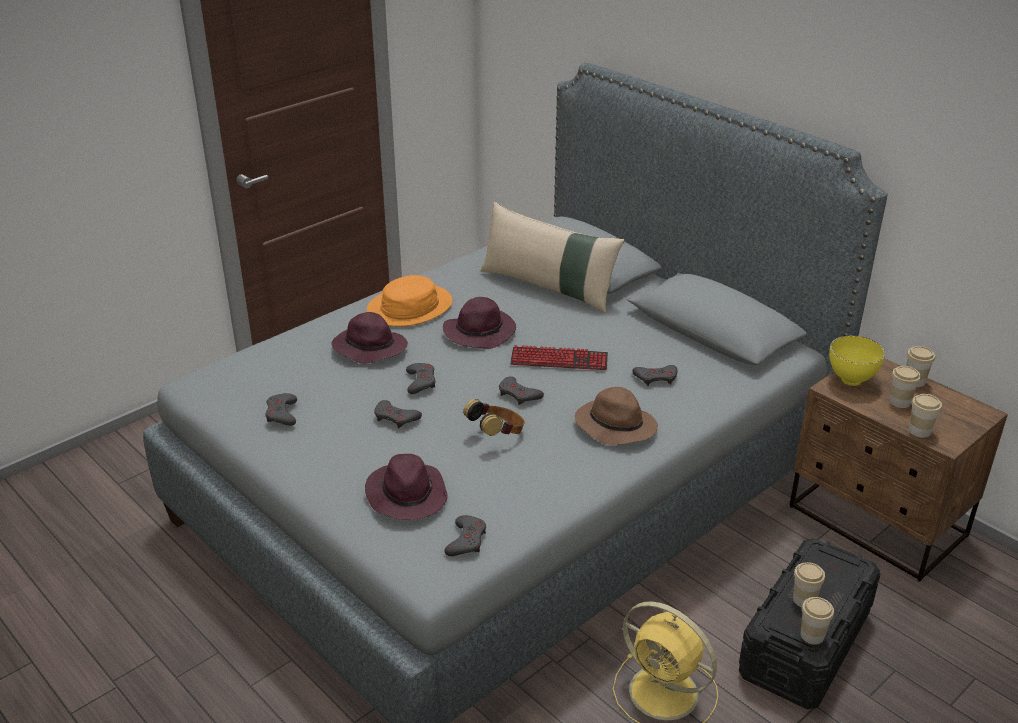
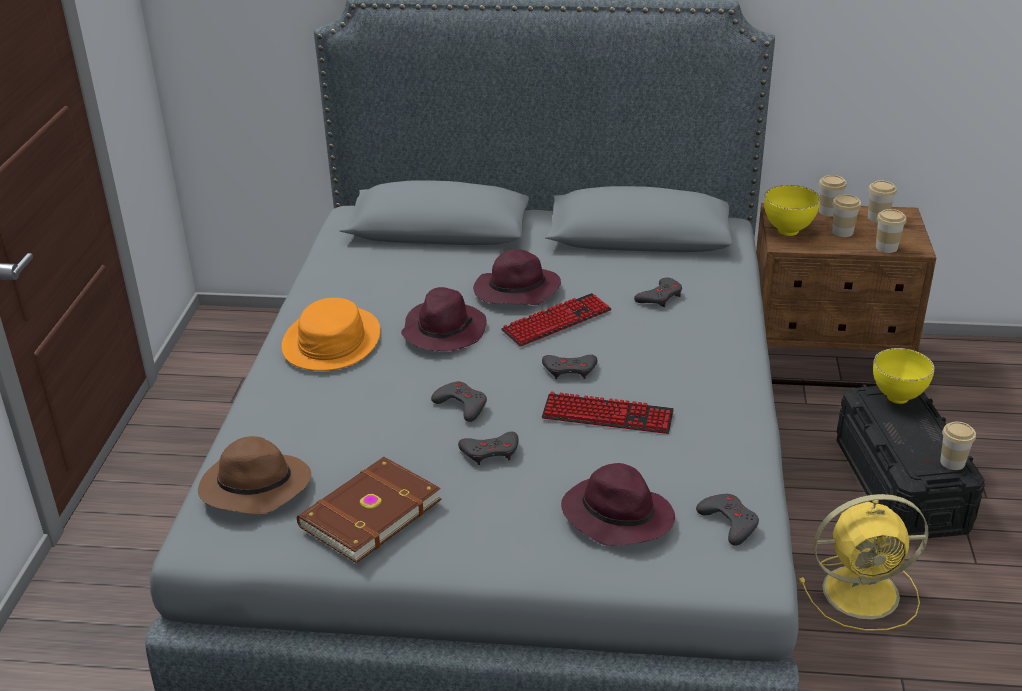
camera: 40 degrees left, 0 degrees up
grey game controller [265,393,297,426] -> brown book [297,457,442,563]
purple hat [331,312,408,364] -> purple hat moved to [473,249,561,305]
headphones [463,399,525,436] -> keyboard [542,392,674,434]
beige pillow [481,202,625,313] -> none
brown hat [575,387,658,445] -> brown hat moved to [198,436,311,514]
cup [793,562,825,607] -> cup moved to [868,181,897,222]
none -> yellow bowl [873,348,935,404]

